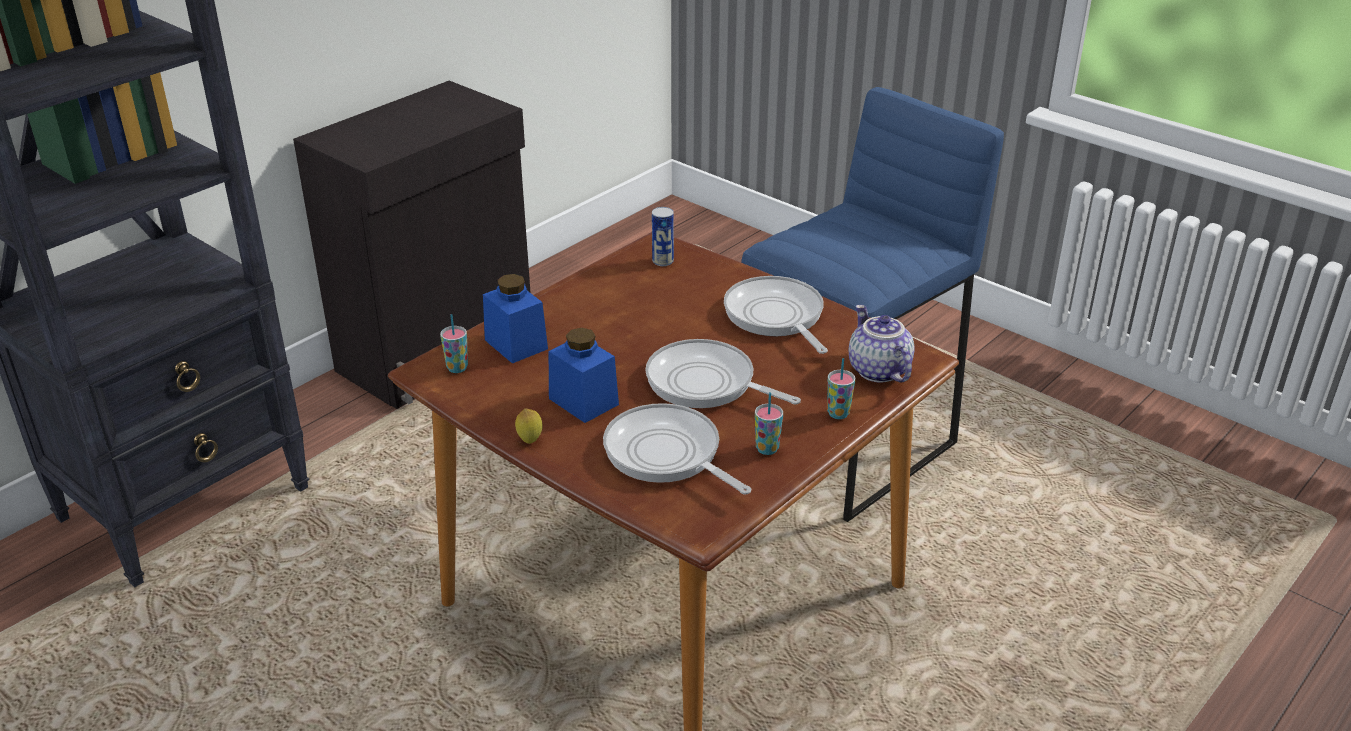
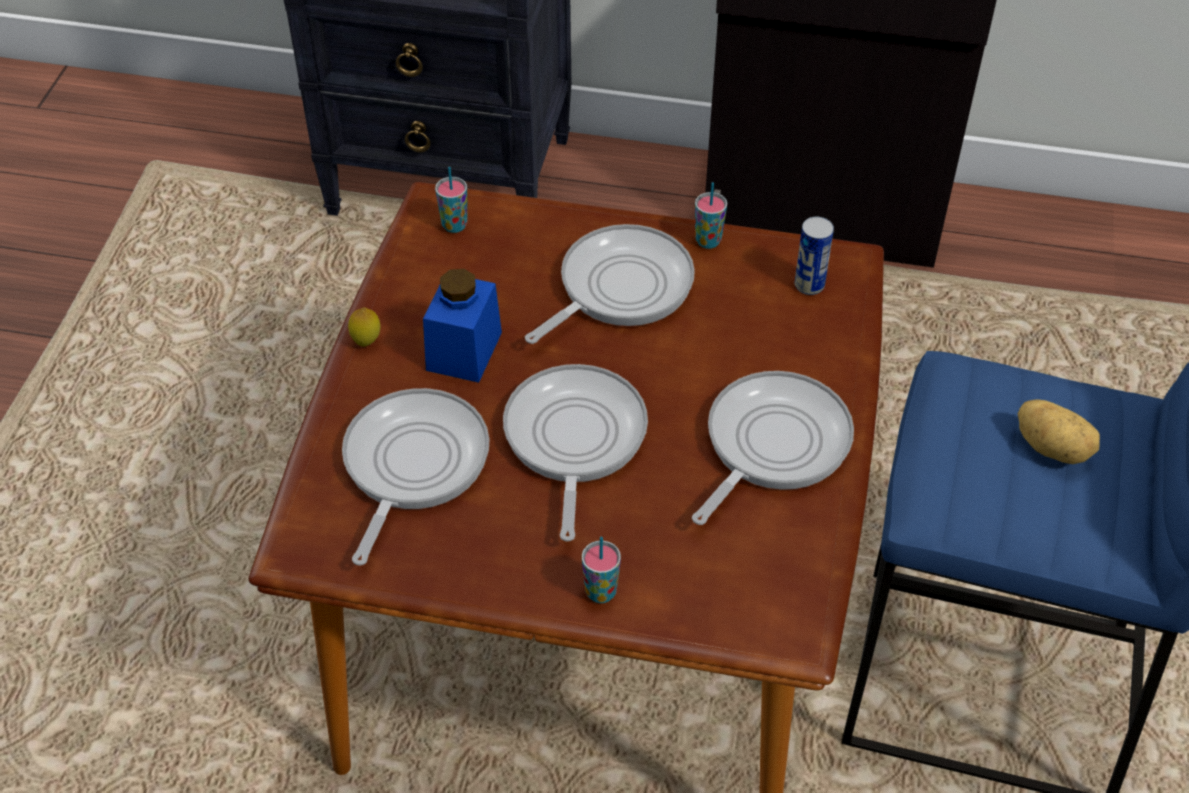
camera: 60 degrees right, 15 degrees up
blue jar [483,274,548,364] -> none
cup [755,392,783,455] -> cup moved to [695,182,727,249]
teapot [849,305,915,383] -> none
none -> frying pan [525,224,695,344]
none -> potato [1018,399,1100,464]

